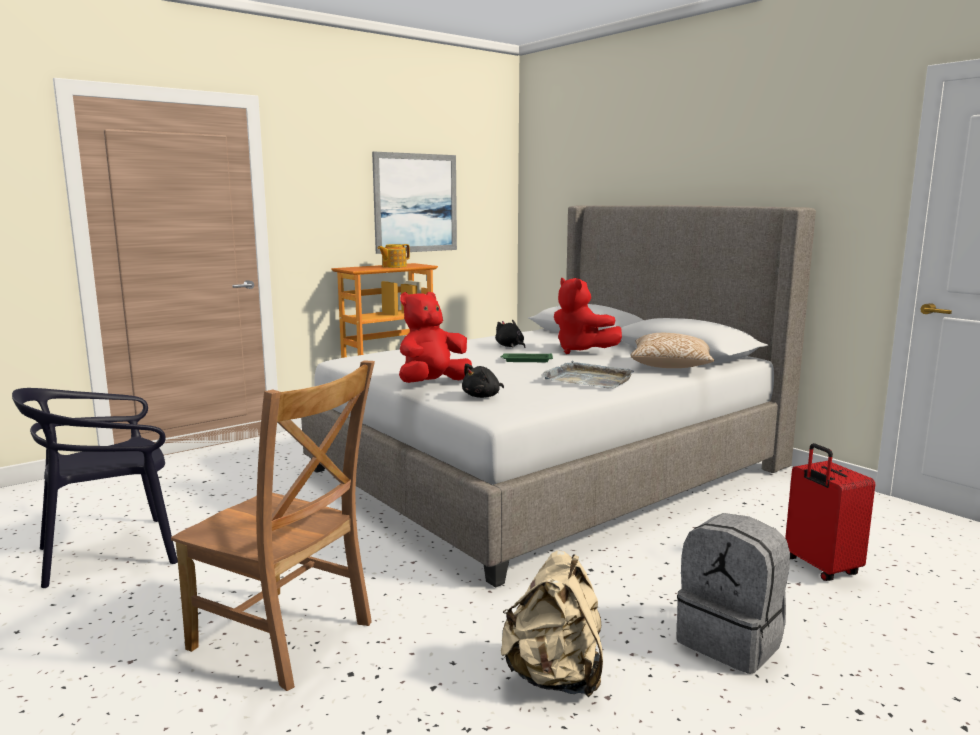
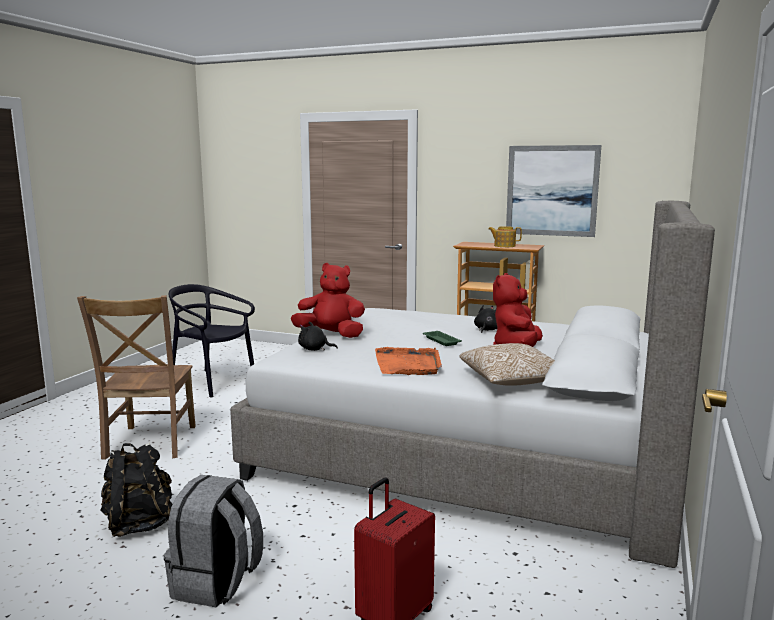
camera: 60 degrees right, 0 degrees up
beige backpack [501,550,603,697] -> black backpack [100,443,172,537]
grey tray [541,361,634,388] -> orange tray [375,347,442,375]

